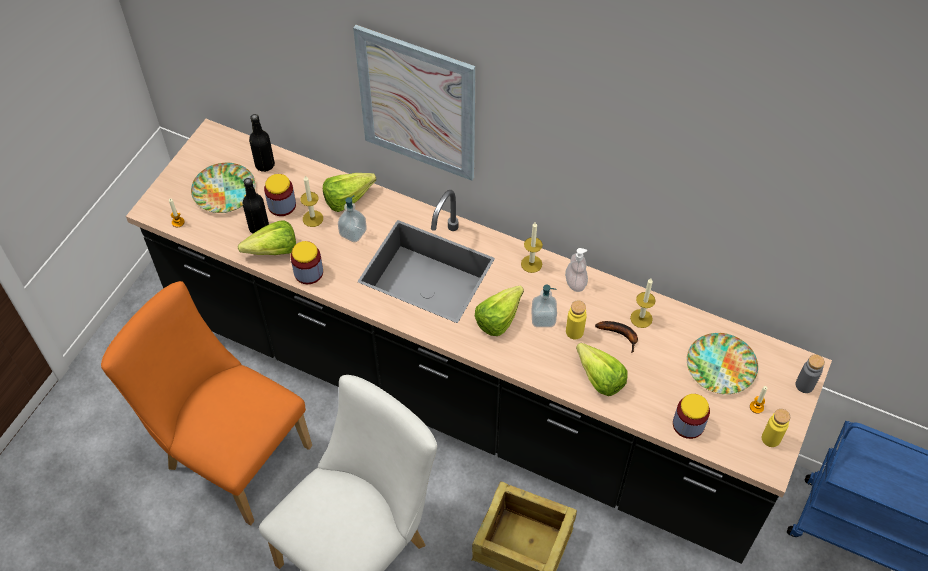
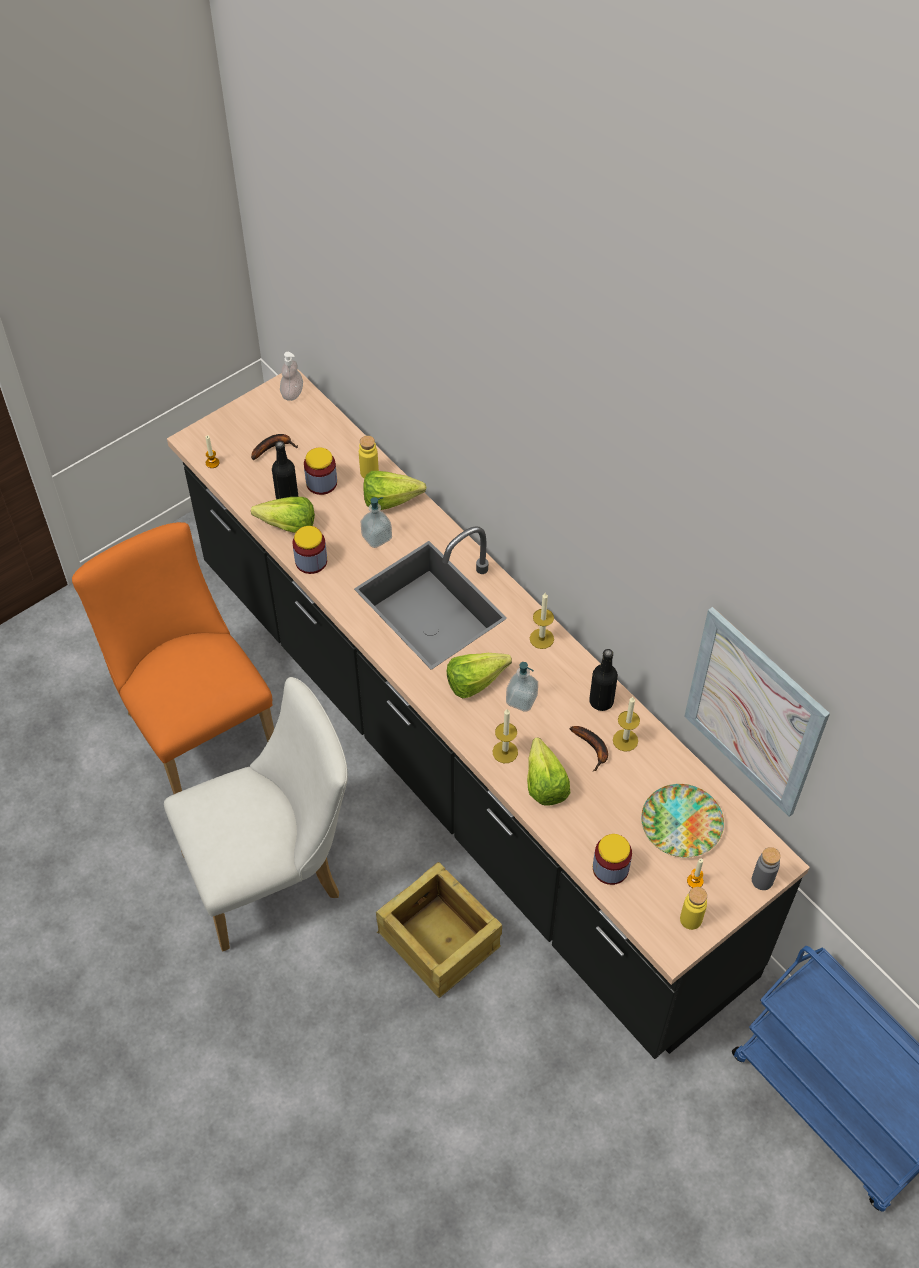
camera: 25 degrees right, 0 degrees up
plate [191,163,255,213] -> banana [251,434,298,460]
black bottle [249,114,275,172] -> black bottle moved to [589,649,618,711]
candle [300,176,323,227] -> candle moved to [493,709,518,763]
picture [353,25,476,181] -> picture moved to [684,607,830,817]
soap dispenser [565,248,588,292] -> soap dispenser moved to [280,352,303,401]
yellow bottle [566,300,587,339] -> yellow bottle moved to [359,436,379,479]

